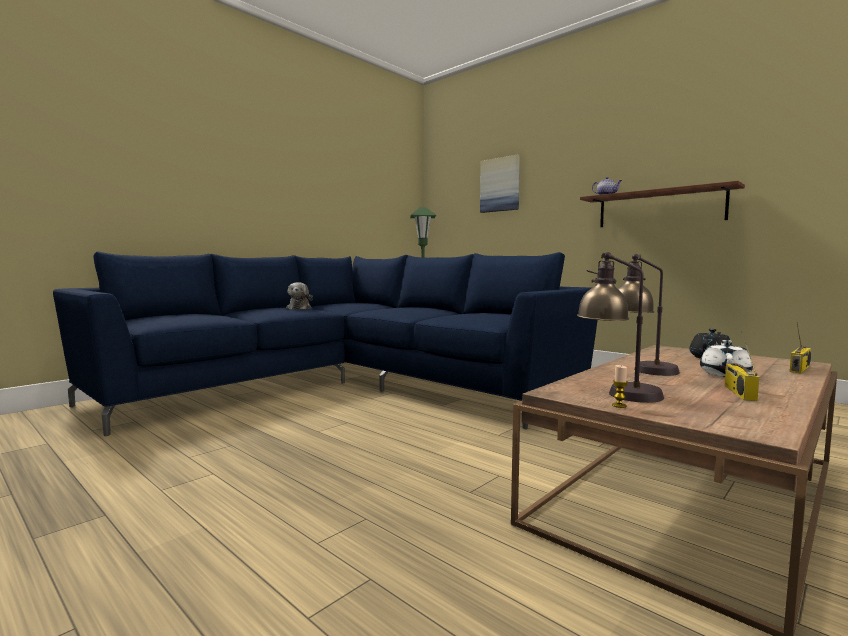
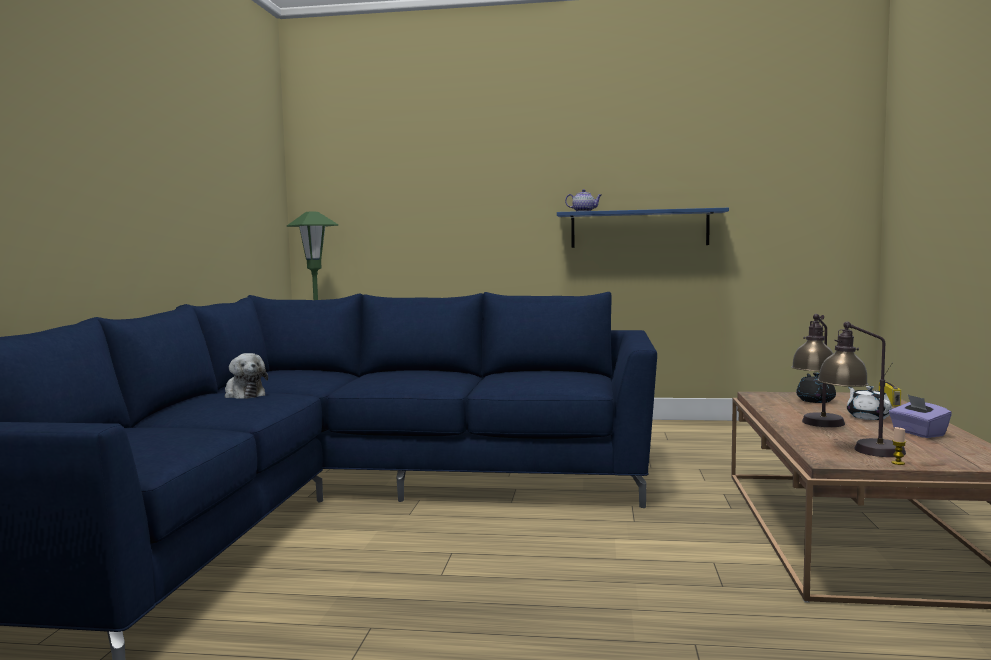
camera: 35 degrees left, 0 degrees up
picture [480,154,520,213] -> none
brown shelf [580,181,745,227] -> blue shelf [557,208,729,248]
radio [725,331,759,401] -> purple tissue box [889,395,952,438]

